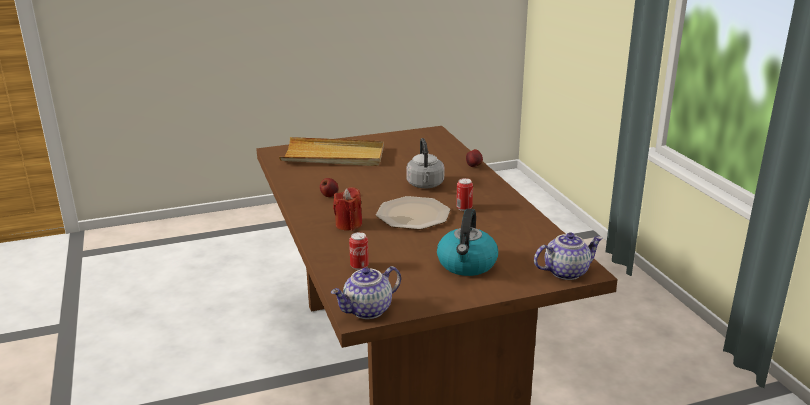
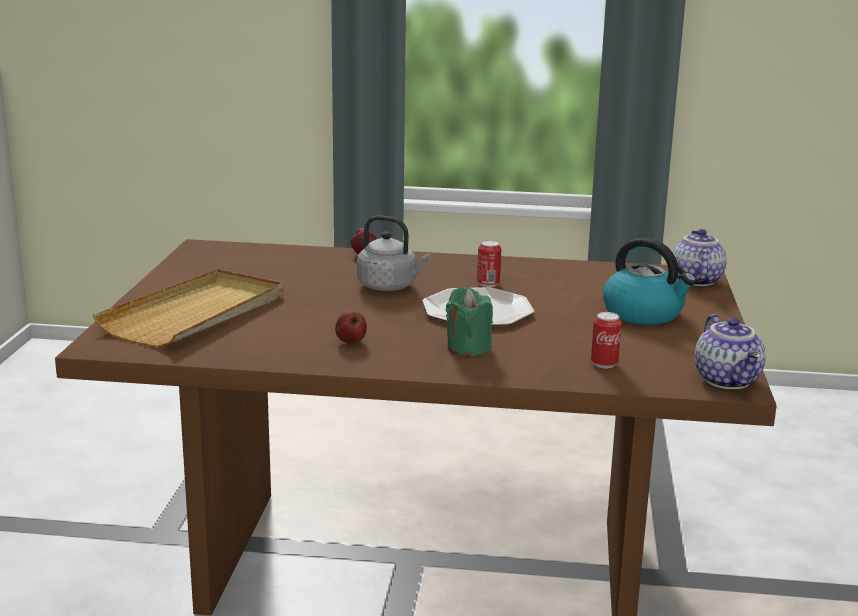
camera: 65 degrees left, 5 degrees down
red candle [333,187,362,231] -> green candle [446,287,493,356]

